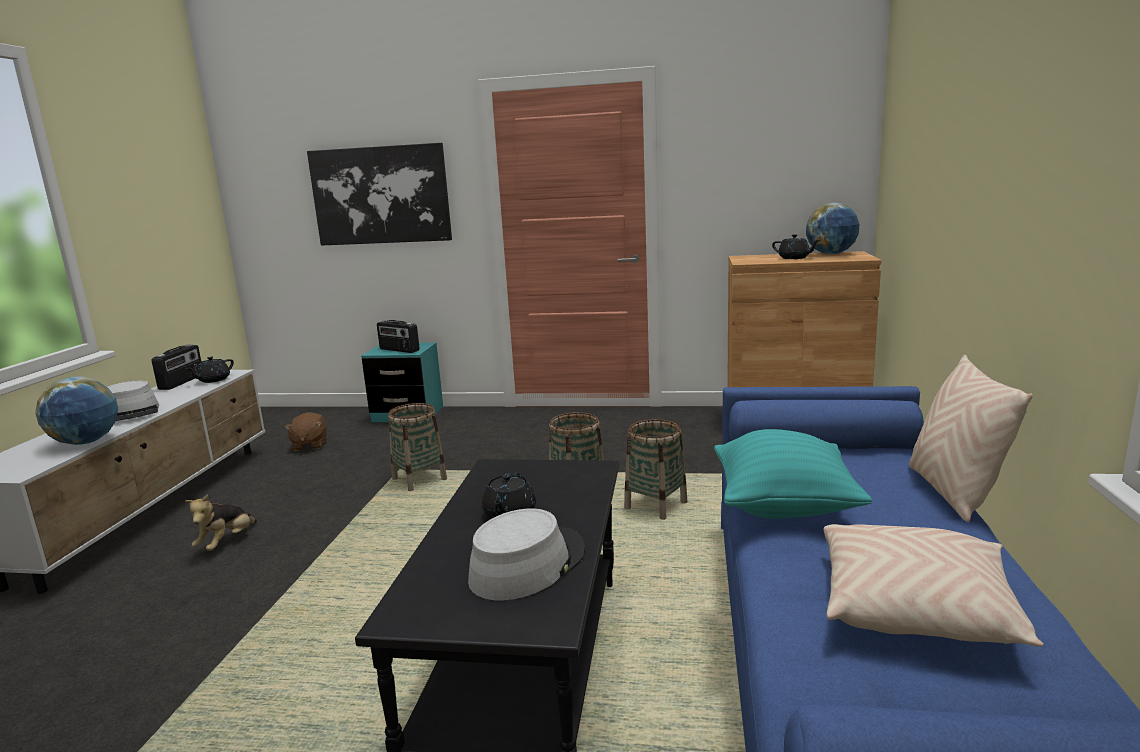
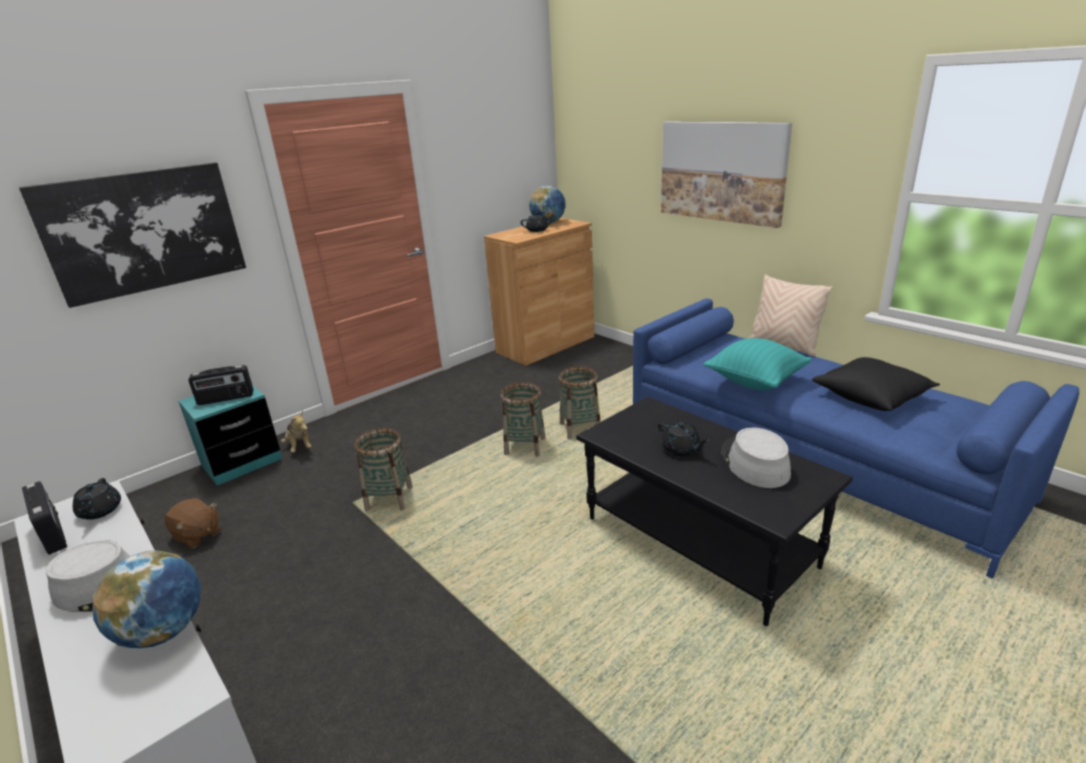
camera: 50 degrees left, 10 degrees up
plush toy [185,494,257,551] -> plush toy moved to [281,410,312,453]
beige pillow [823,524,1044,647] -> black pillow [812,357,940,411]
none -> picture [661,121,792,228]

